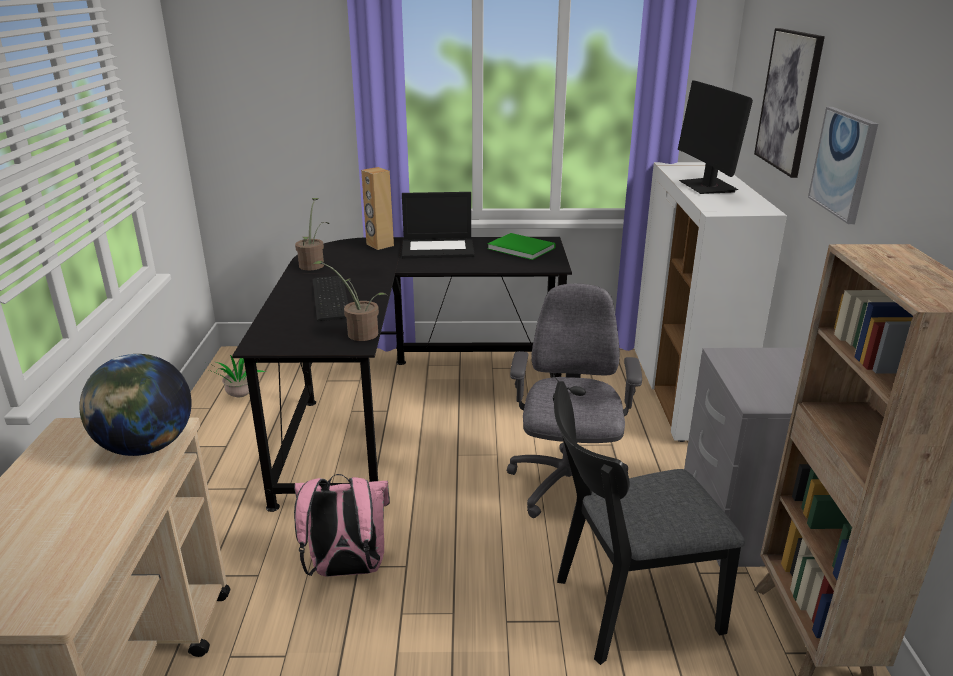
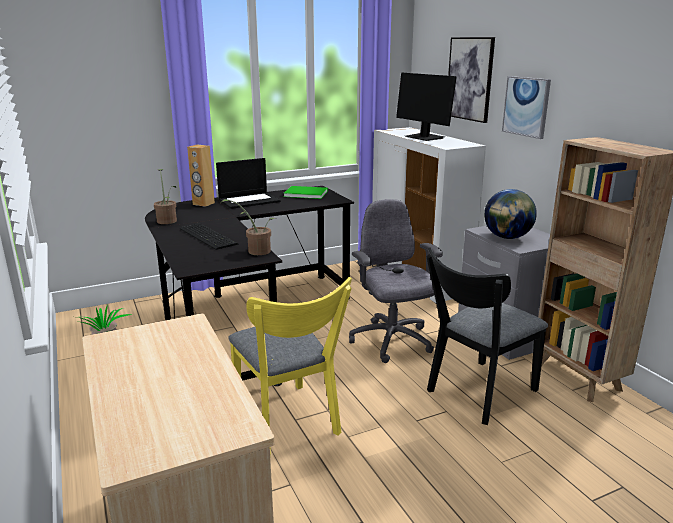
camera: 25 degrees left, 5 degrees down
globe [79,354,192,456] -> globe moved to [484,189,537,239]
pink backpack [294,474,390,577] -> yellow chair [228,277,352,456]

